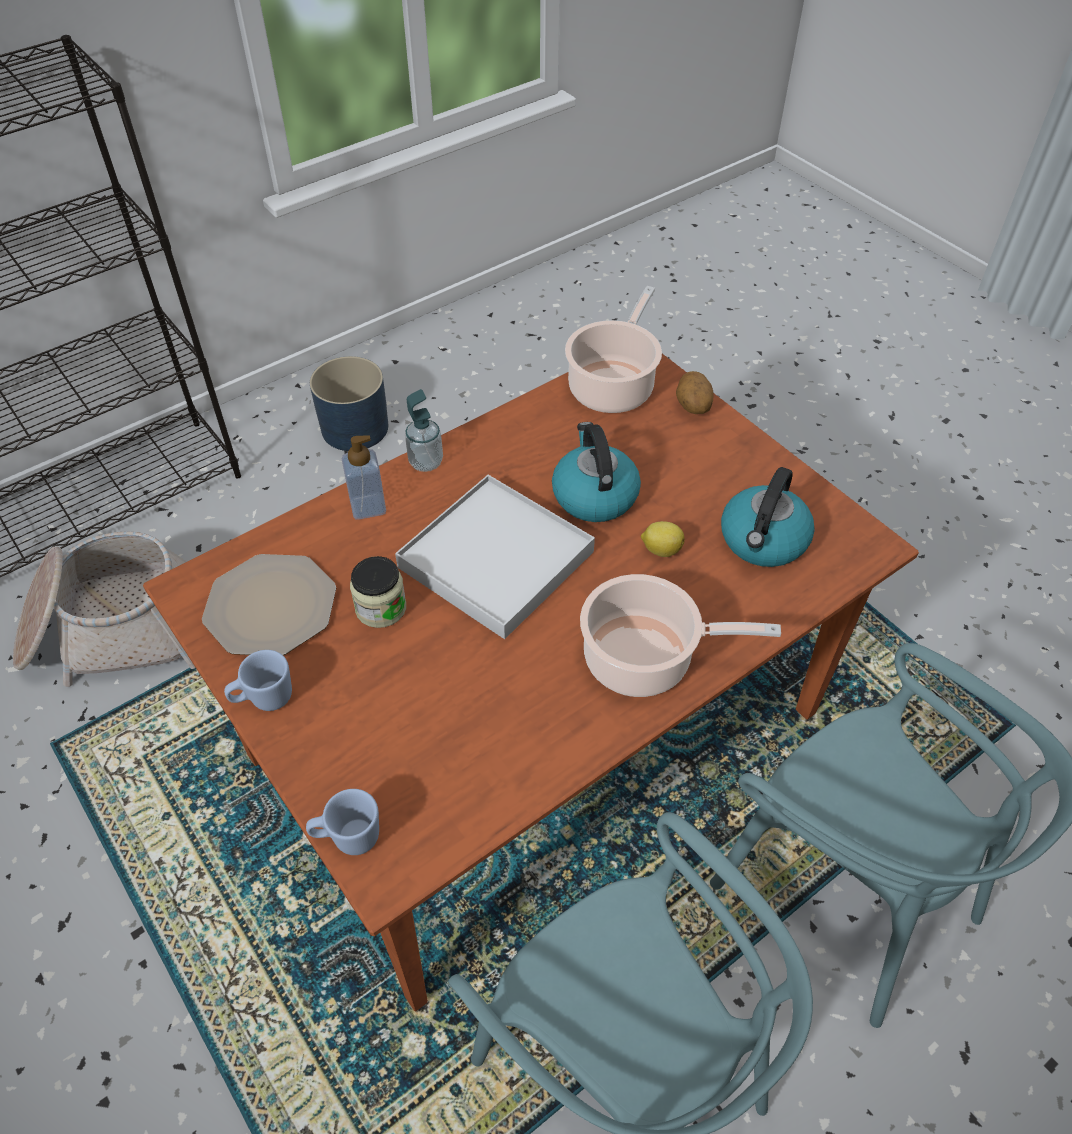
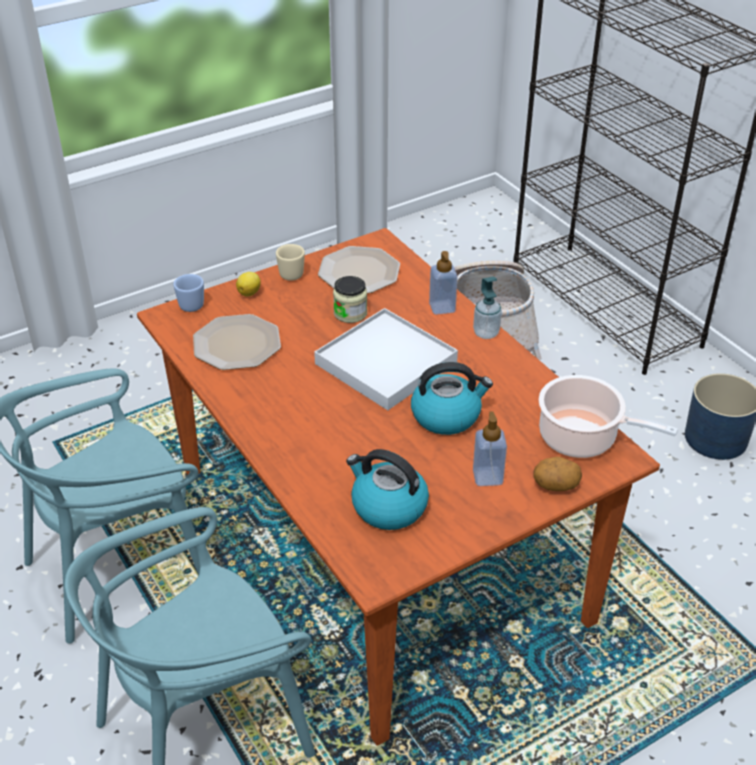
camera: 95 degrees right, 10 degrees down
blue mug [224,650,292,711] -> beige mug [276,244,305,281]
cooking pot [580,574,781,697] -> none
lemon [641,521,685,557] -> lemon moved to [236,272,261,297]
none -> plate [193,314,281,370]
none -> soap dispenser [473,411,507,486]

